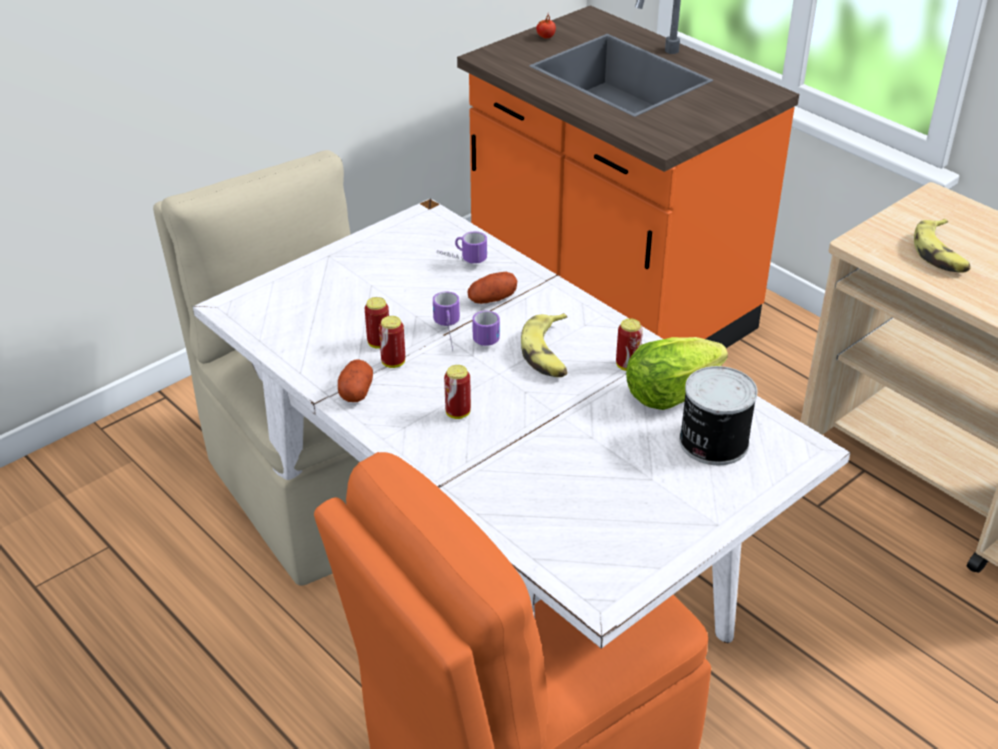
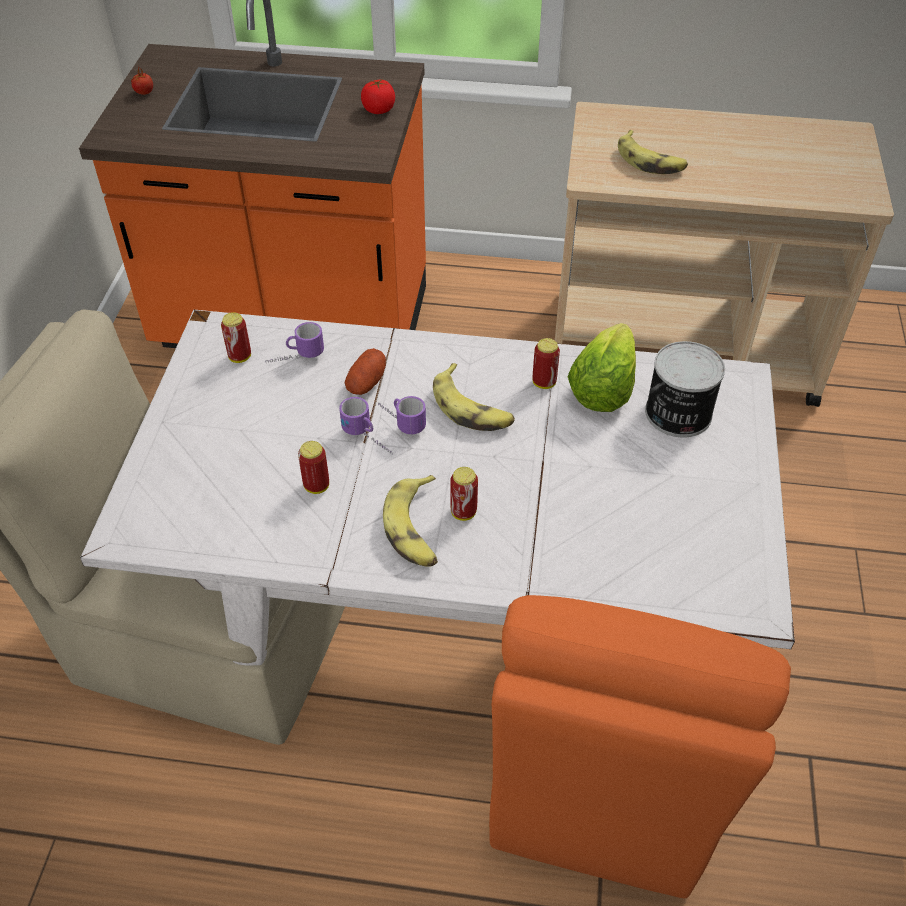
camera: 40 degrees left, 10 degrees up
potato [338,360,373,402] -> none
can [379,316,405,368] -> can moved to [221,312,251,363]
none -> tomato [361,80,395,114]
none -> banana [383,475,438,567]

